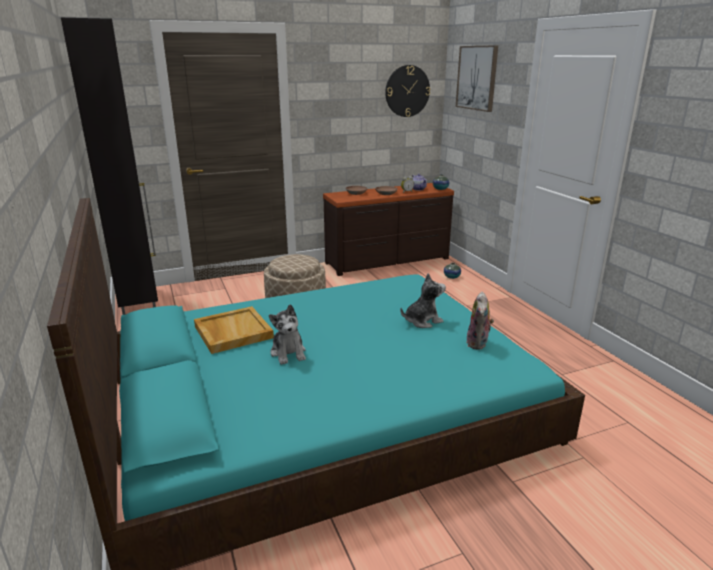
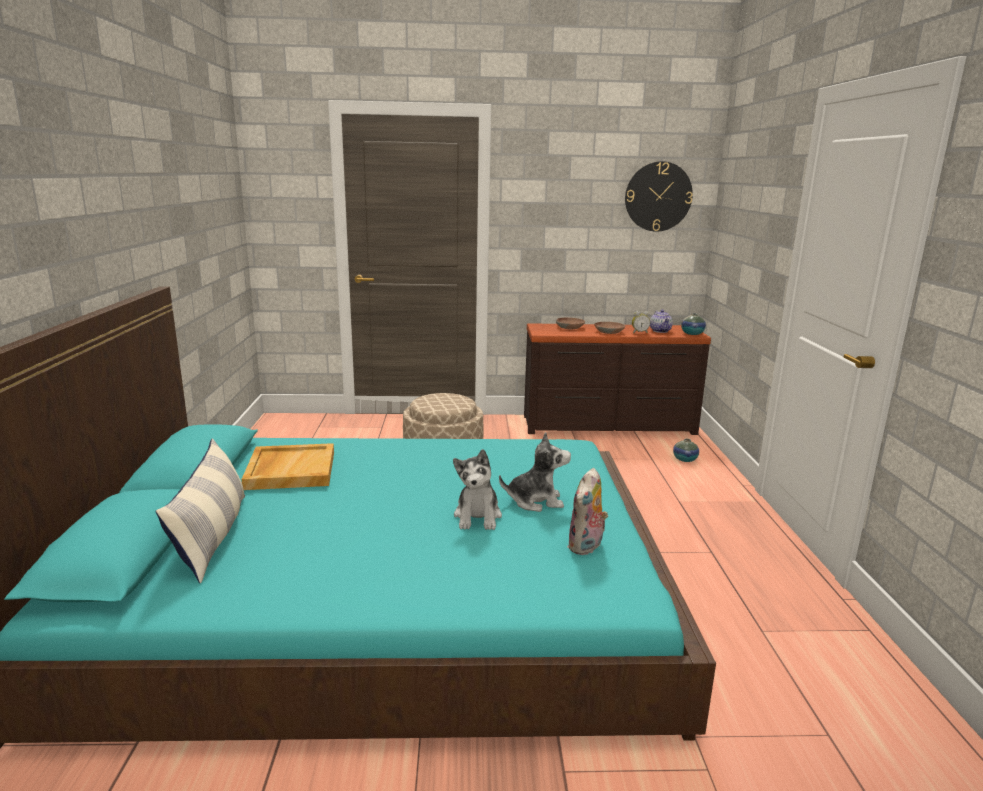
camera: 20 degrees right, 5 degrees down
black cabinet [61,18,158,315] -> none
plush toy [269,304,306,365] -> plush toy moved to [453,449,502,530]
picture [456,45,498,112] -> none
none -> pillow [156,438,245,583]

